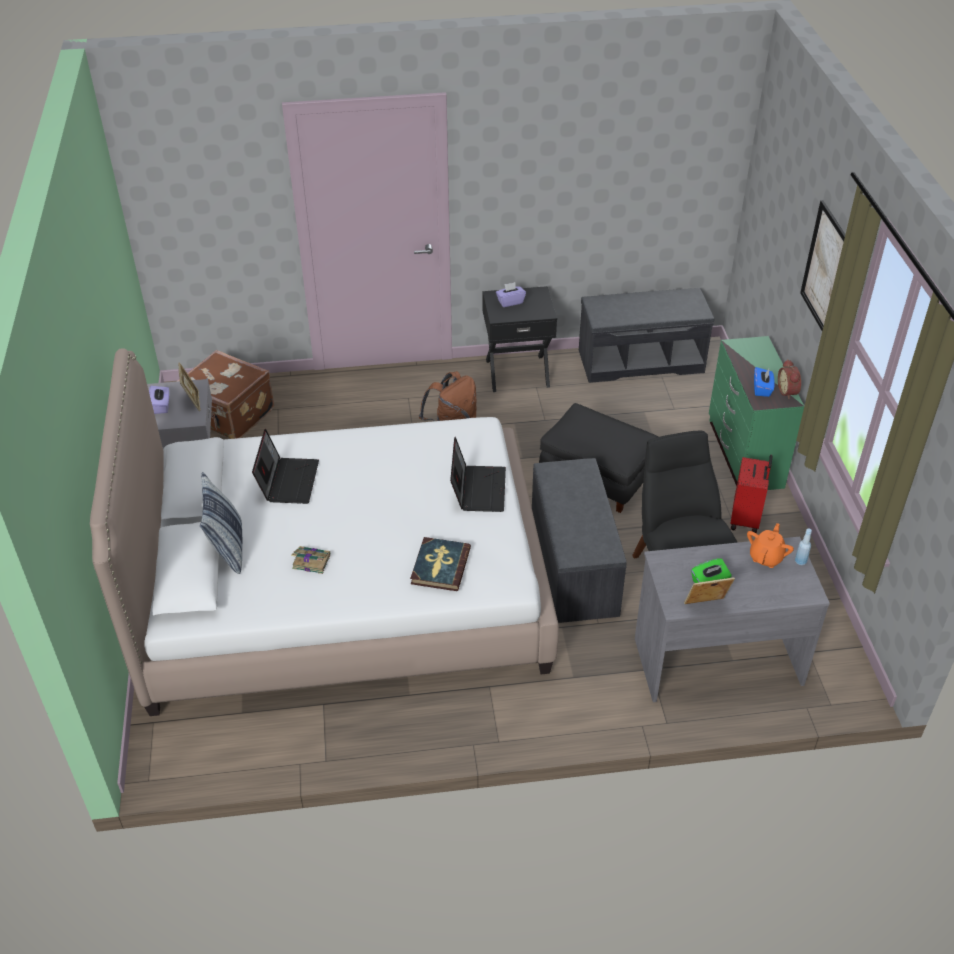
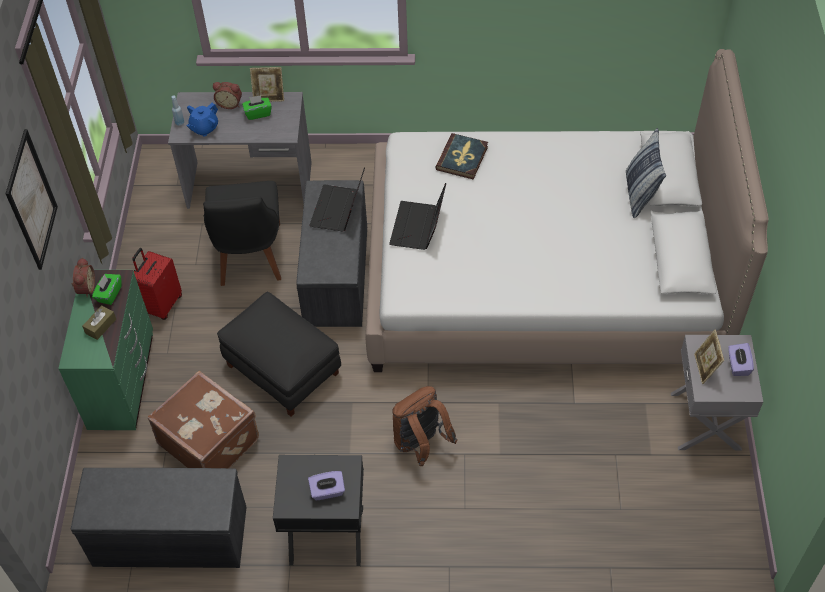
camera: 170 degrees left, 10 degrees up
brown suitcase [176,350,274,439] -> brown suitcase moved to [148,371,259,468]
laptop [252,429,319,504] -> laptop moved to [309,168,365,232]
book [291,546,330,574] -> none
orange teapot [747,523,794,568] -> blue teapot [186,103,218,137]
blue tissue box [754,367,775,397] -> green tissue box [92,274,122,305]
none -> brown tissue box [82,305,116,340]
none -> alarm clock [213,82,242,109]

